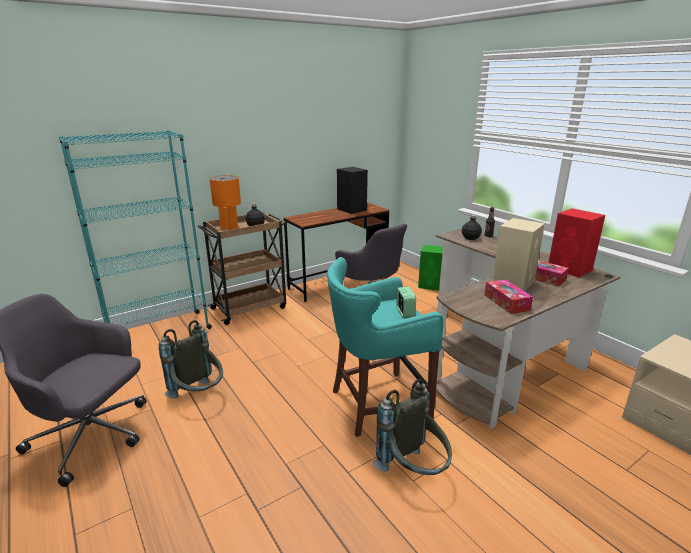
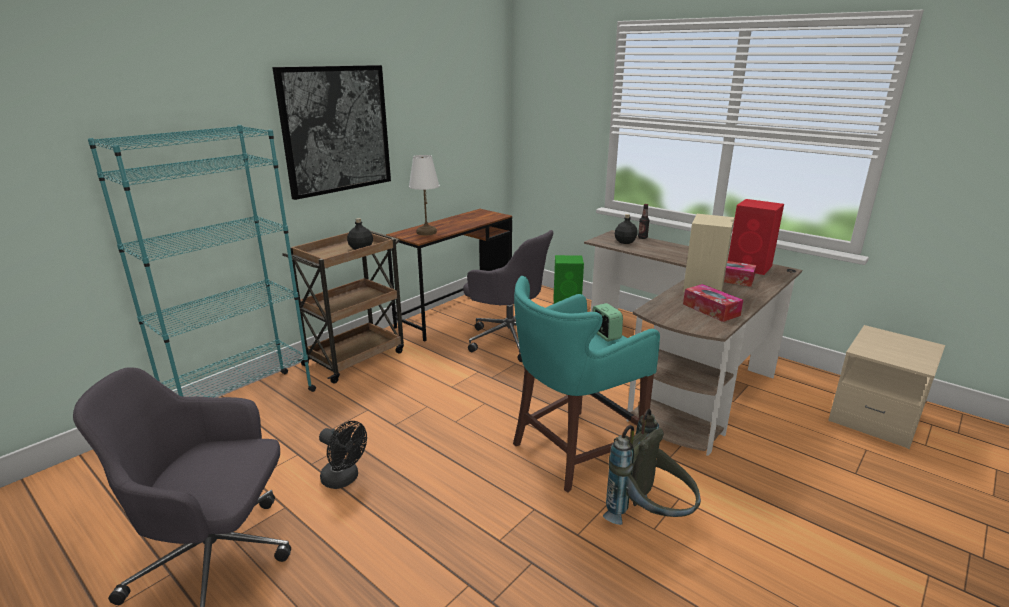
camera: 15 degrees left, 0 degrees up
grey backpack [159,320,223,398] -> black fan [319,421,367,489]
orange table lamp [210,175,241,230] -> none
black speaker [337,167,368,214] -> none
none -> picture [272,65,391,200]
none -> white table lamp [409,155,439,235]

